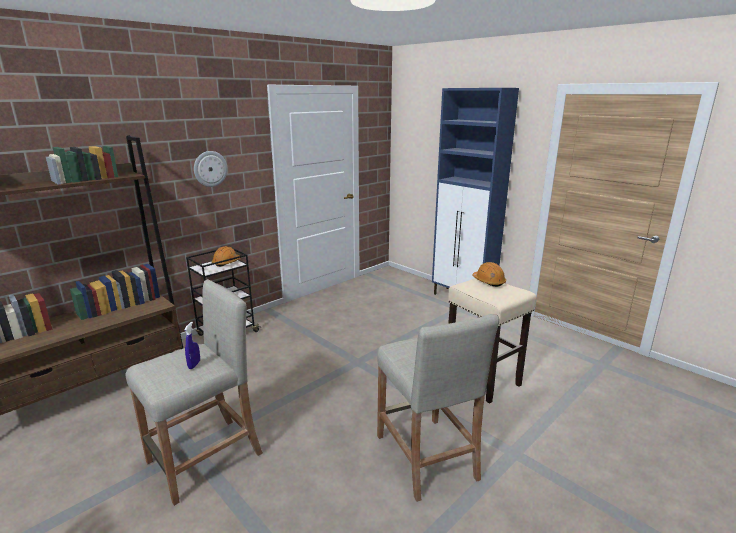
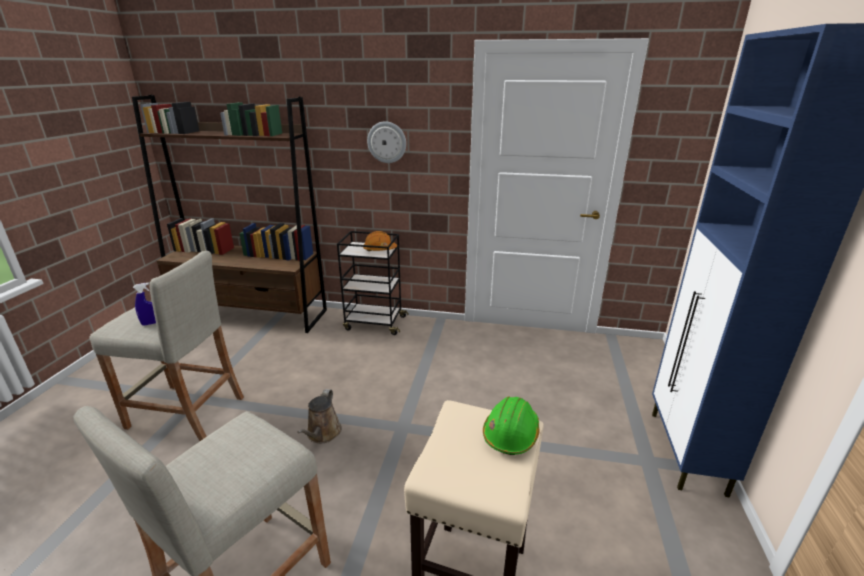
camera: 55 degrees right, 5 degrees up
orange hard hat [472,262,506,287] -> green hard hat [483,396,540,455]
none -> brown watering can [297,389,342,443]

